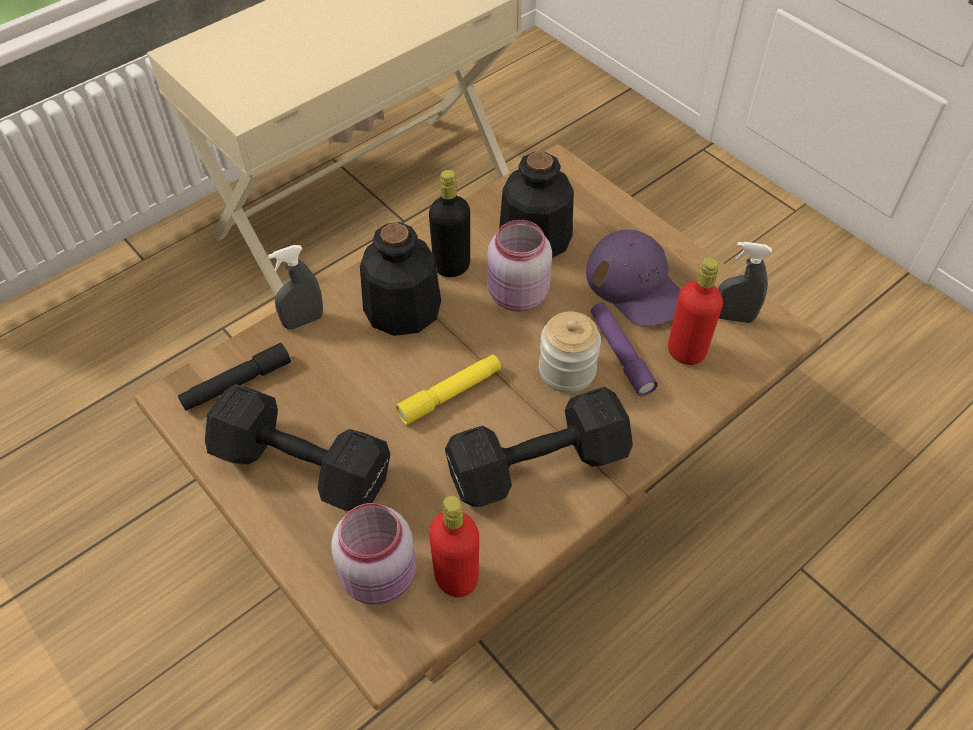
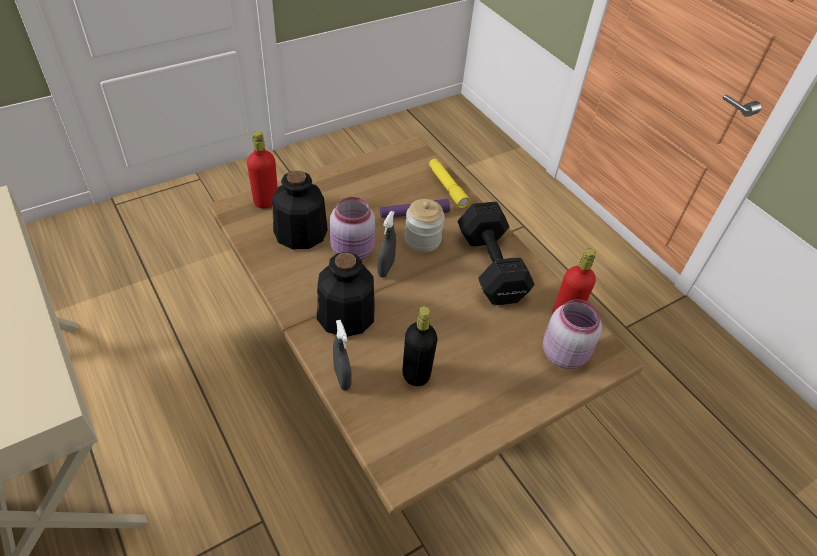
camera: 85 degrees left, 5 degrees down
black flashlight [178,343,291,411] -> none
black dumbbell [205,384,390,511] -> none
yellow flashlight [396,355,501,425] -> yellow flashlight moved to [429,159,470,208]
black bottle [429,170,470,277] -> black bottle moved to [402,306,437,386]
purple cap [586,230,681,327] -> none
red bottle [668,257,723,365] -> red bottle moved to [247,131,278,209]
grey spray bottle [718,242,772,323] -> grey spray bottle moved to [378,211,396,278]

